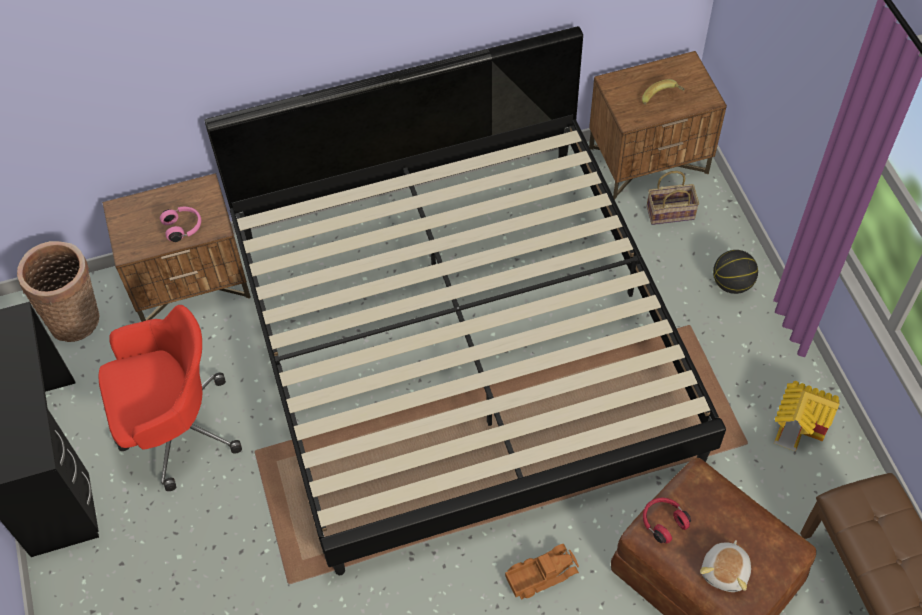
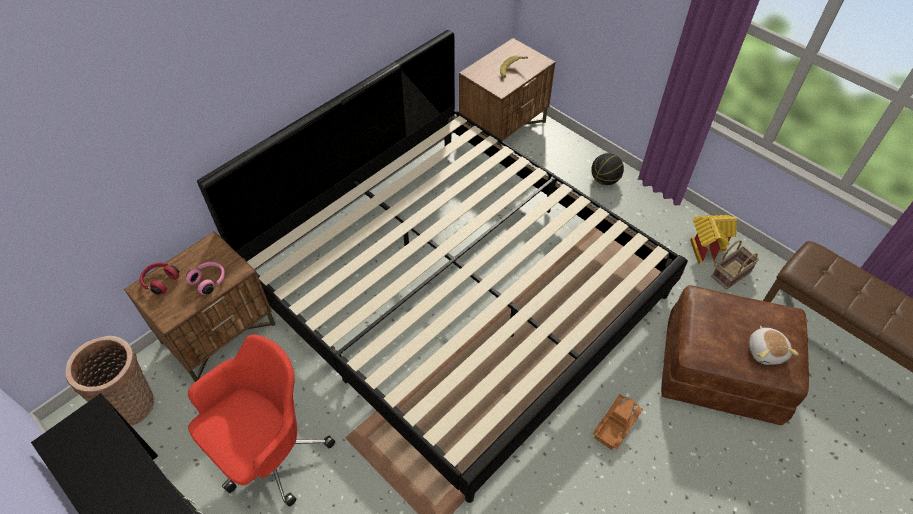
camera: 30 degrees left, 5 degrees down
red headphones [643,498,691,544] -> red headphones moved to [140,263,179,295]
basket [646,171,699,225] -> basket moved to [711,240,759,290]

